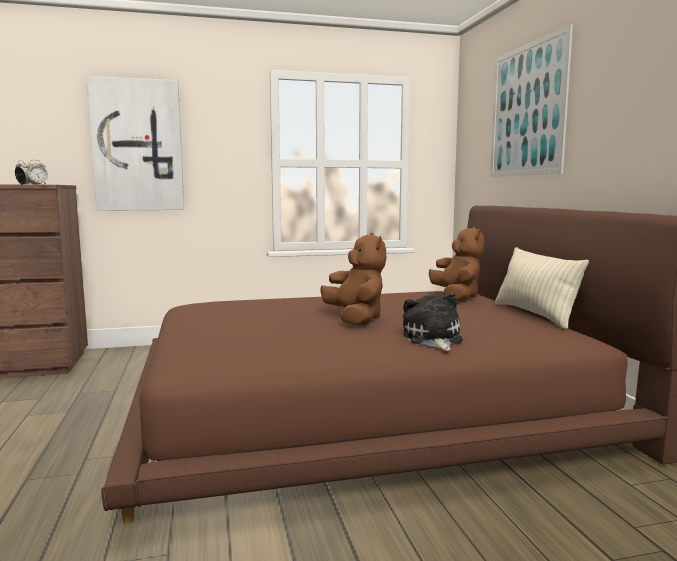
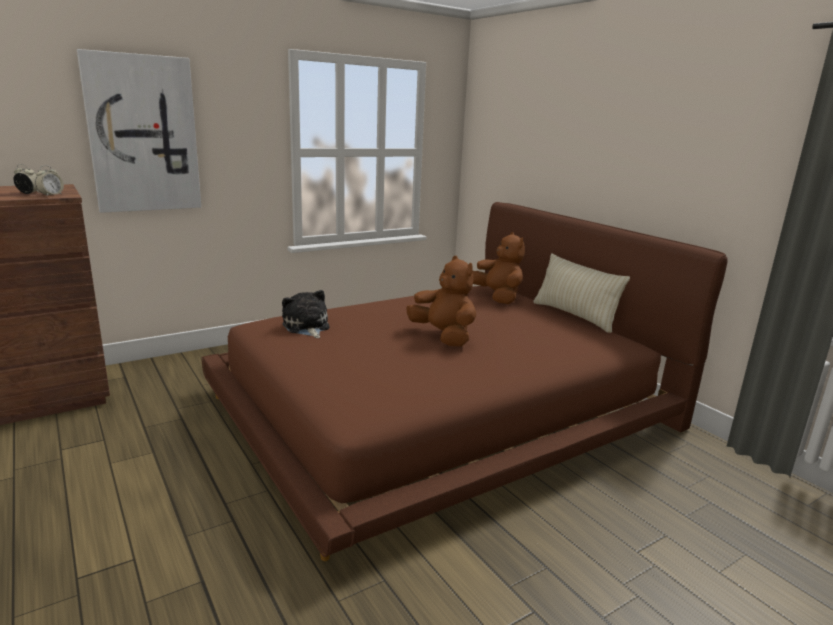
camera: 20 degrees left, 10 degrees up
plush toy [403,293,462,351] -> plush toy moved to [282,290,330,338]
picture [490,24,573,177] -> none

